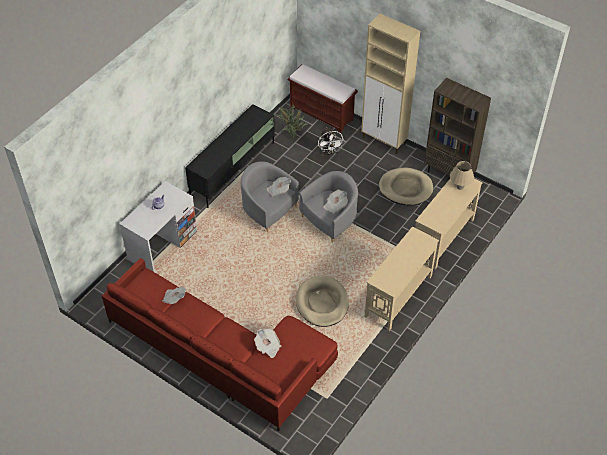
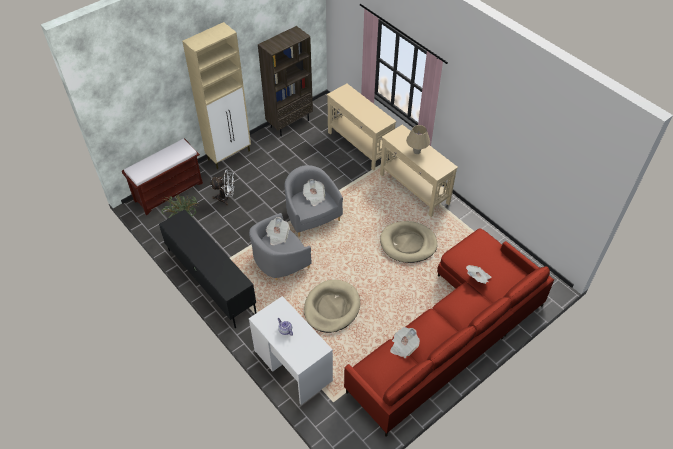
camera: 75 degrees left, 0 degrees up
beige dog bed [379,168,433,205] -> beige dog bed moved to [304,280,360,333]
beige table lamp [450,161,474,190] -> beige table lamp moved to [406,125,430,154]

